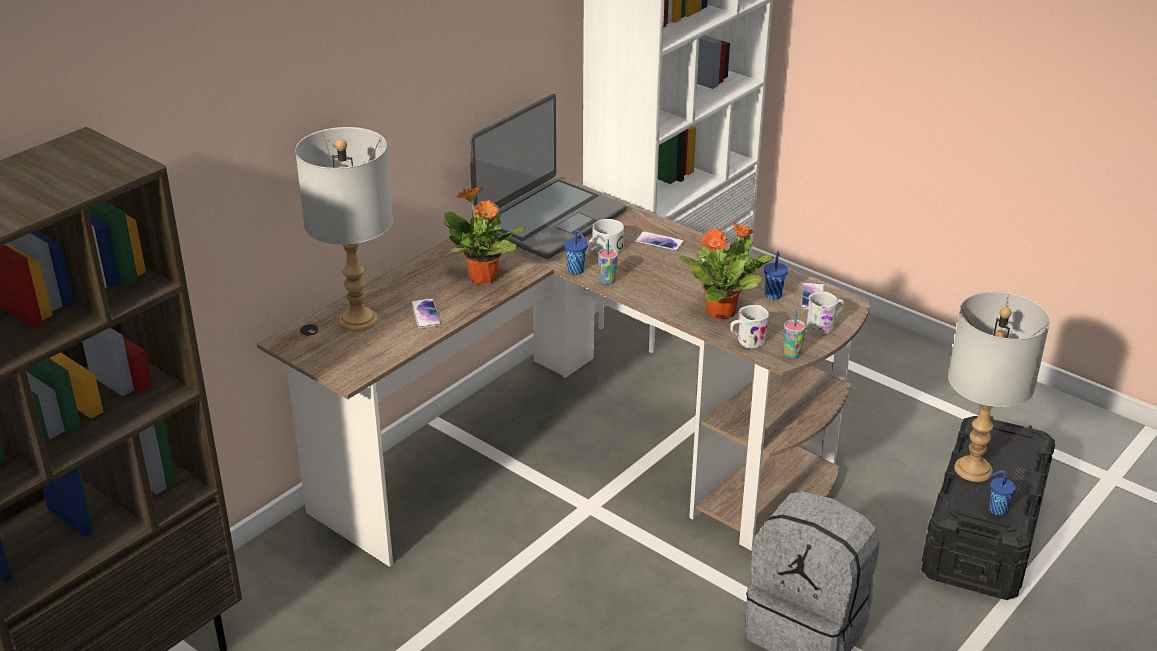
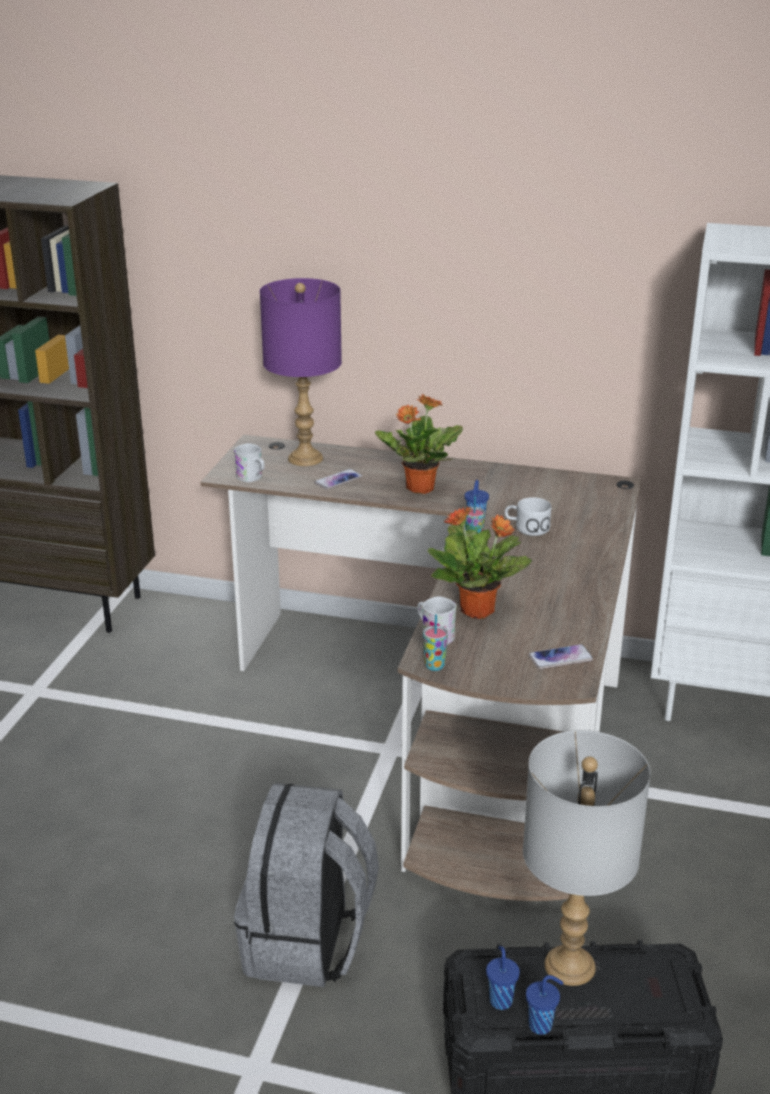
camera: 65 degrees right, 5 degrees down
grey table lamp [295,127,393,332] -> purple table lamp [260,278,342,466]
laptop [469,94,626,259] -> none
phone [635,231,685,251] -> none
blue cup [764,251,788,300] -> blue cup moved to [526,975,564,1035]
white mug [806,292,844,335] -> white mug moved to [234,443,265,482]

